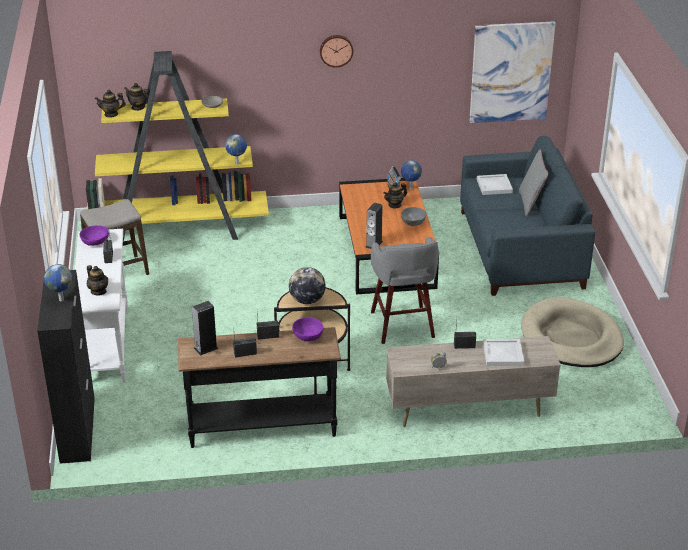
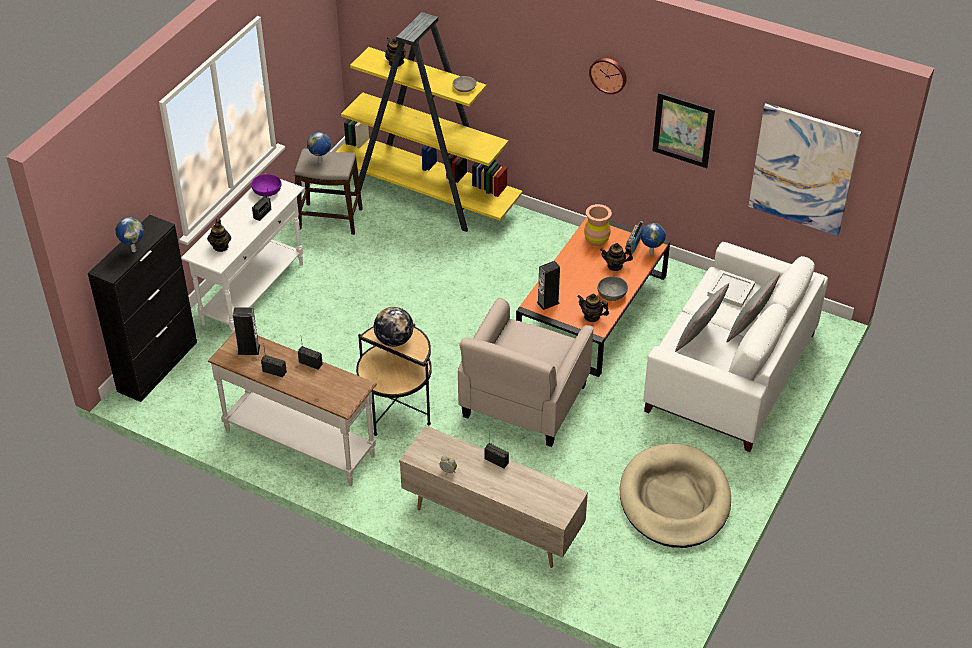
camera: 35 degrees right, 10 degrees up
teapot [95,90,126,117] -> teapot moved to [577,294,609,322]
black console table [178,327,341,448] -> white console table [208,332,377,486]
globe [225,134,247,165] -> globe moved to [307,132,331,163]
purple bowl [292,317,324,341] -> none
grey stool [371,236,439,344] -> beige armchair [458,297,594,447]
blue sofa [460,136,595,296] -> white sofa [643,242,828,452]
white tray [483,339,524,366] -> none
none -> brown vase [584,204,612,246]
none -> picture [652,92,715,168]
none -> grey pillow [675,283,730,352]

